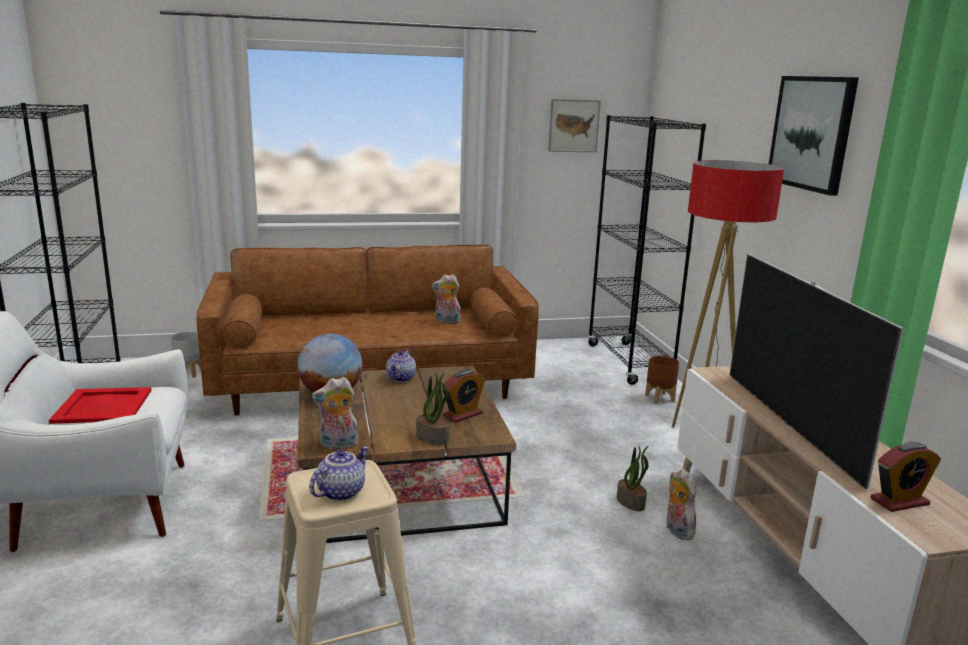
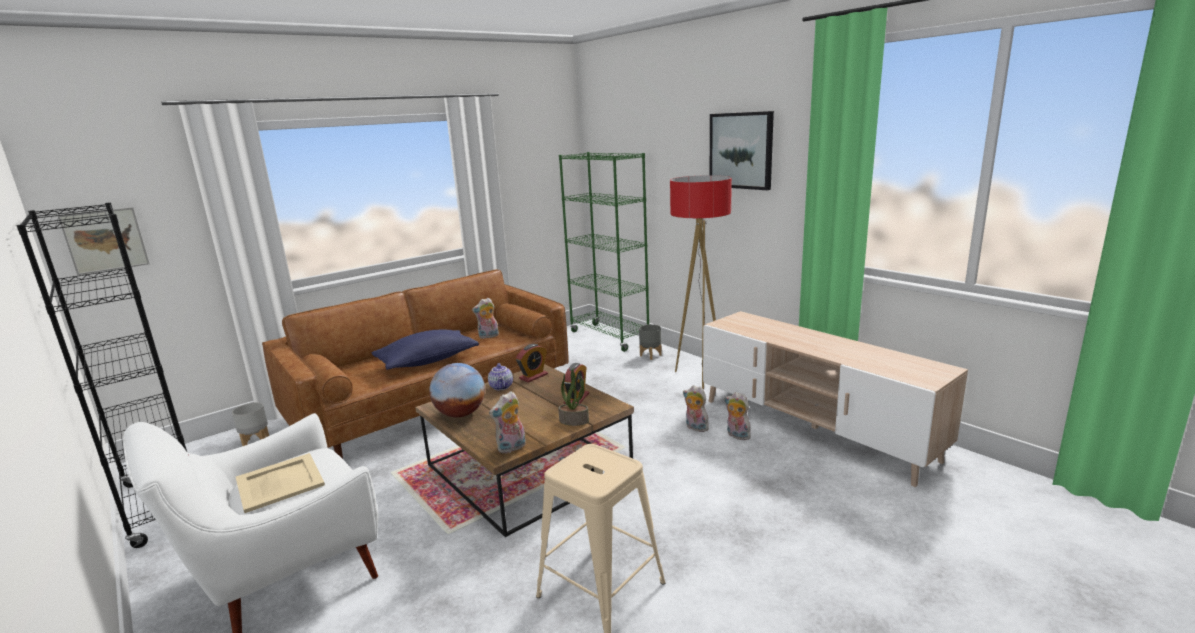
camera: 25 degrees left, 0 degrees up
red tray [49,387,152,424] -> beige tray [236,453,325,513]
teapot [309,446,369,501] -> none
picture [548,99,601,152] -> picture moved to [58,207,150,275]
black bookcase [587,115,706,385] -> green bookcase [559,152,649,352]
potted plant [617,446,649,511] -> plush toy [683,385,709,432]
brown planter [645,356,679,404] -> grey planter [639,324,662,360]
television [729,254,904,489] -> none
alarm clock [870,442,941,512] -> alarm clock moved to [516,344,548,383]
none -> blue pillow [372,330,479,370]

